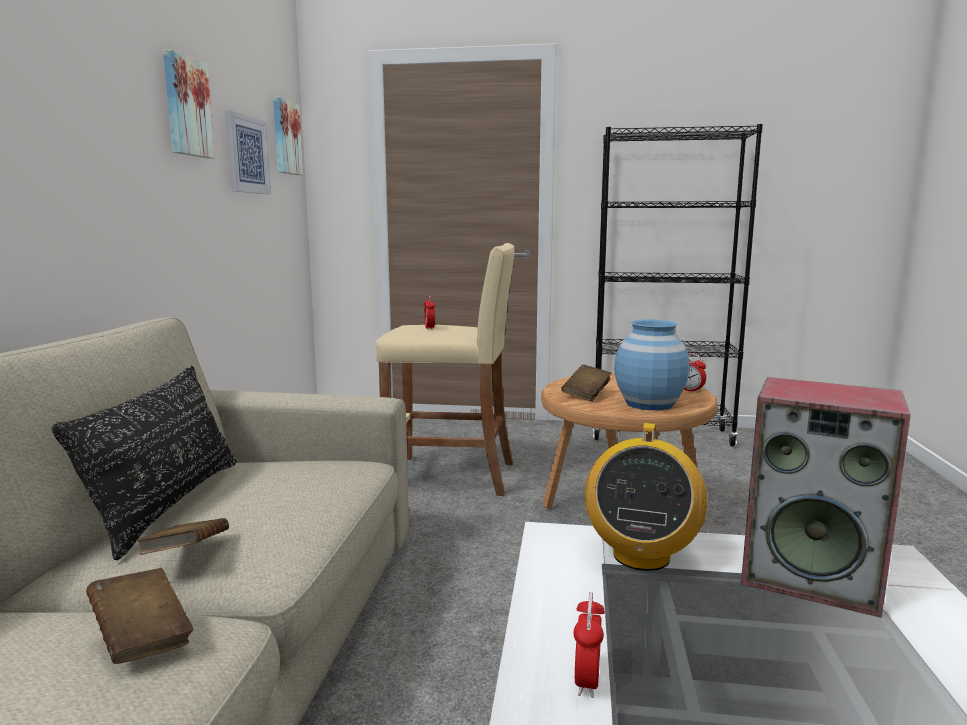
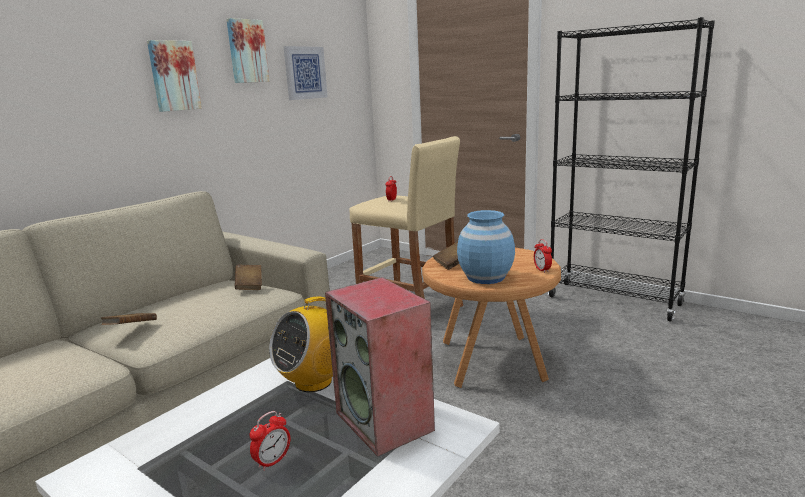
camera: 30 degrees right, 5 degrees up
black pillow [52,366,237,560] -> none
brown book [86,568,193,664] -> brown book moved to [235,265,262,290]
picture [273,97,303,175] -> picture moved to [147,40,202,112]
alarm clock [573,592,605,698] -> alarm clock moved to [249,411,290,471]

